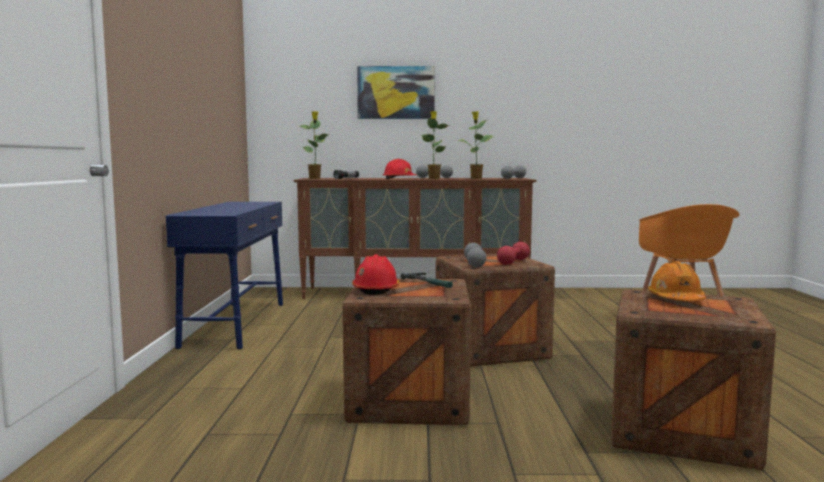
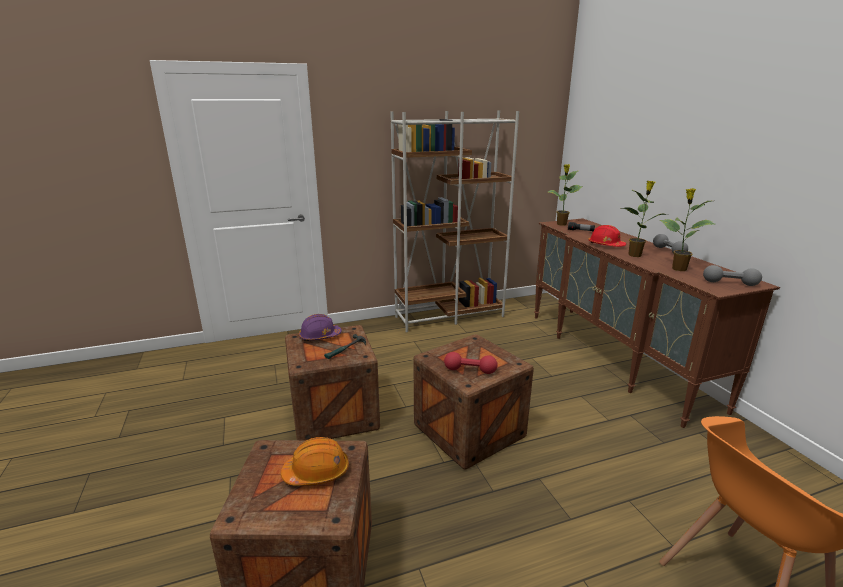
camera: 70 degrees right, 15 degrees up
blue console table [166,202,283,350] -> brown bookcase [390,110,519,333]
red hard hat [352,254,400,295] -> purple hard hat [299,314,342,341]
picture [357,66,435,119] -> none
grey dumbbell [464,243,487,267] -> none

